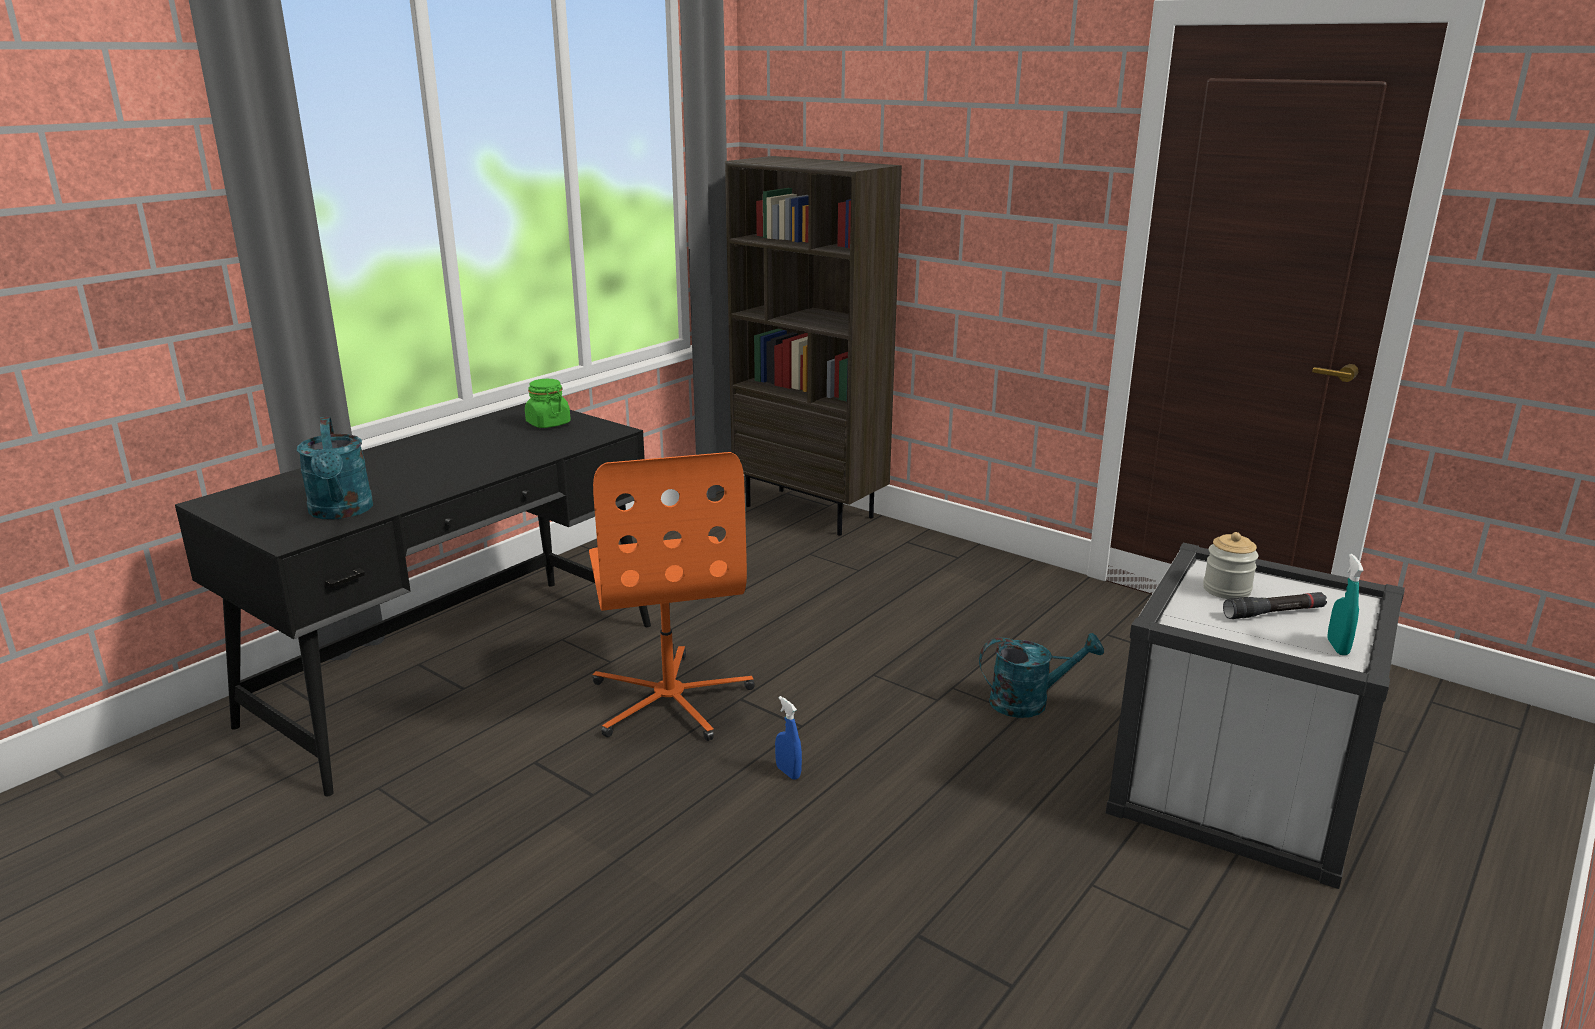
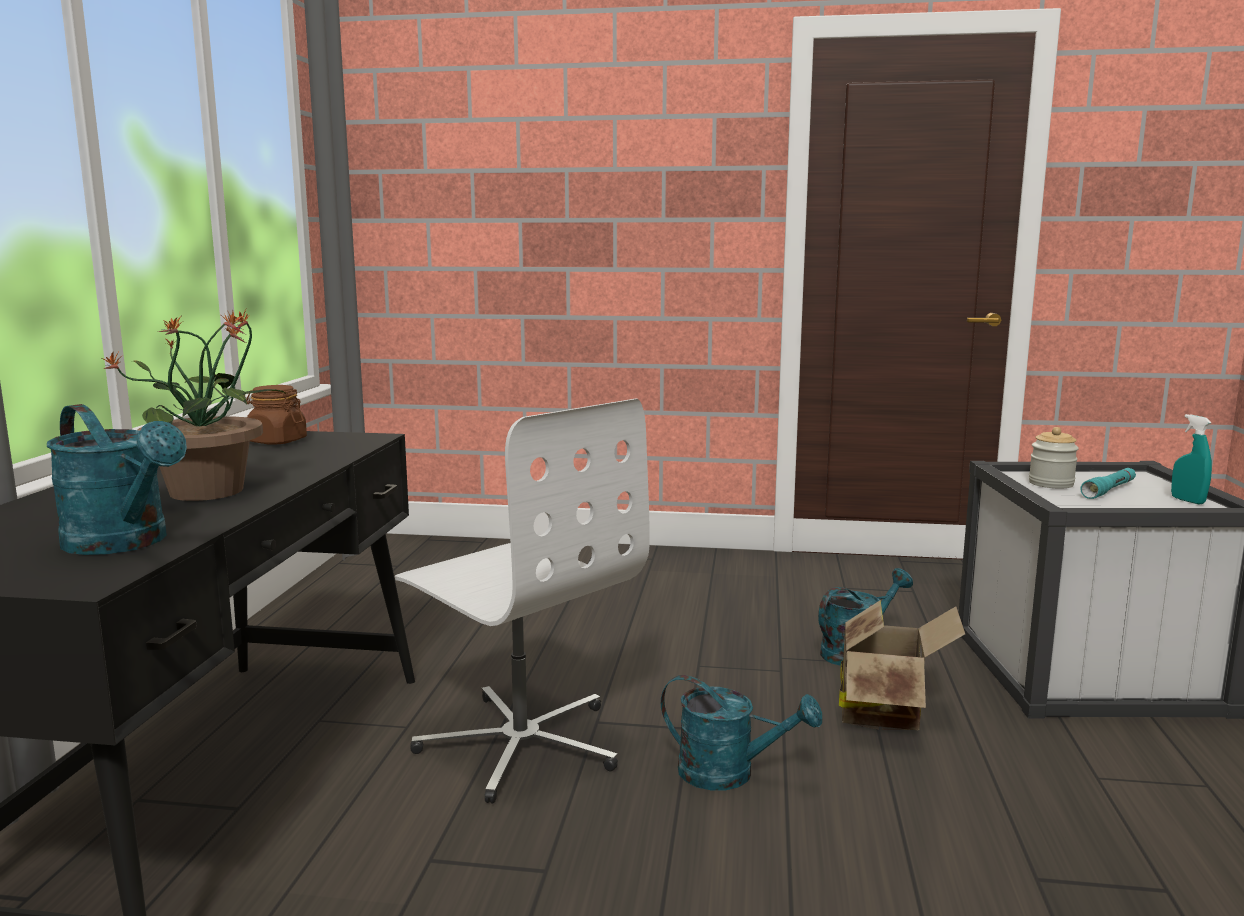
camera: 30 degrees left, 10 degrees down
green jar [525,379,571,428] -> brown jar [246,385,307,445]
orange office chair [589,452,755,741] -> white office chair [395,398,650,804]
brown bookcase [725,156,902,536] -> none
blue spray bottle [775,696,802,780] -> turquoise watering can [661,675,822,790]
black flashlight [1223,592,1327,619] -> turquoise flashlight [1081,468,1136,499]
none -> potted plant [102,309,287,501]
none -> cardboard box [839,600,965,730]

